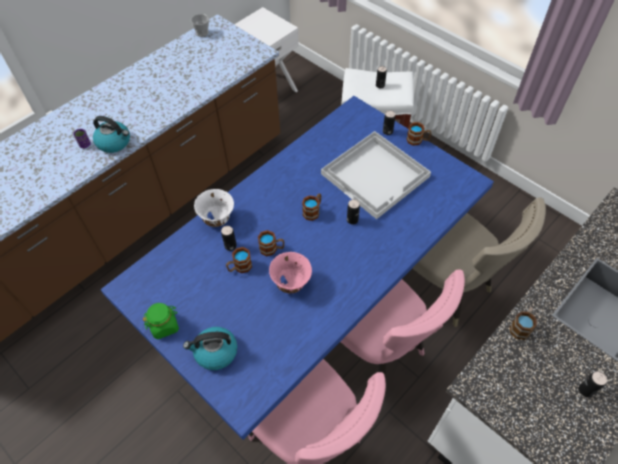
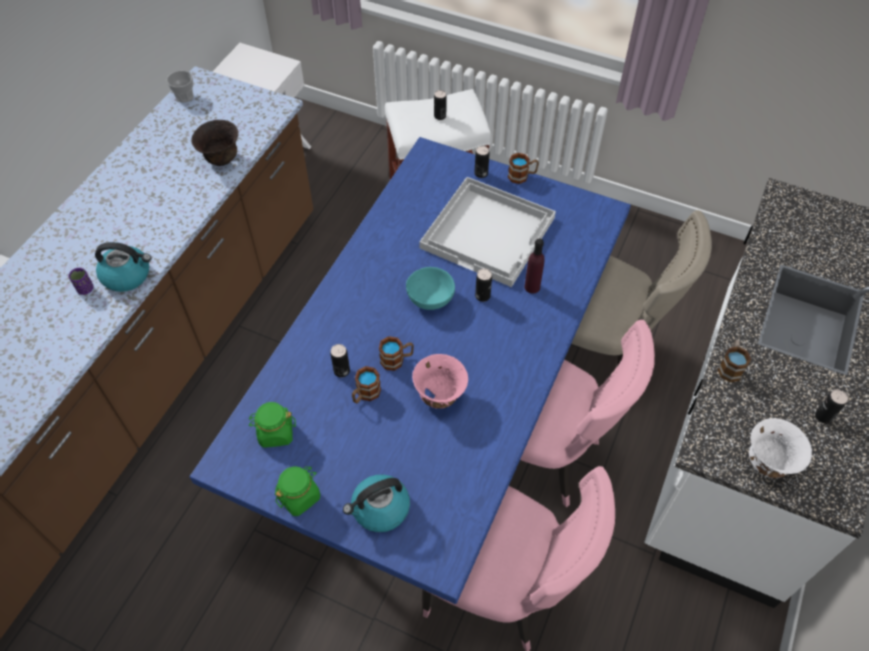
camera: 20 degrees left, 0 degrees up
white bowl [194,189,234,227] -> white bowl moved to [749,418,812,478]
mug [302,193,321,221] -> turquoise bowl [406,267,455,310]
none -> brown bowl [191,120,238,166]
none -> green jar [249,402,296,448]
none -> purple bottle [525,239,545,294]

